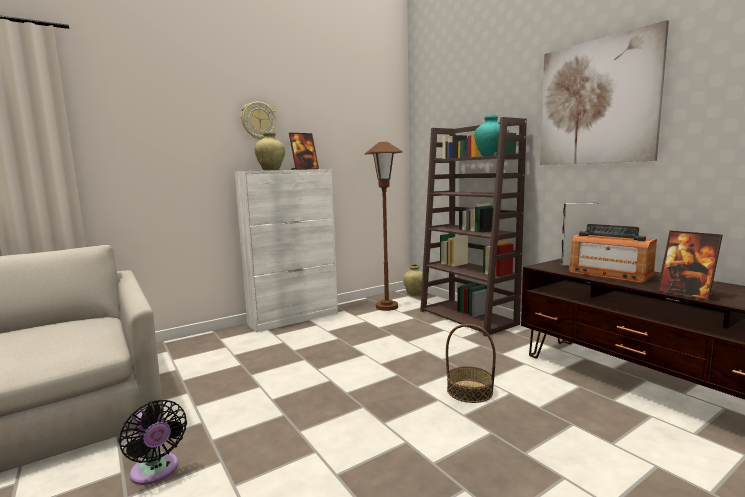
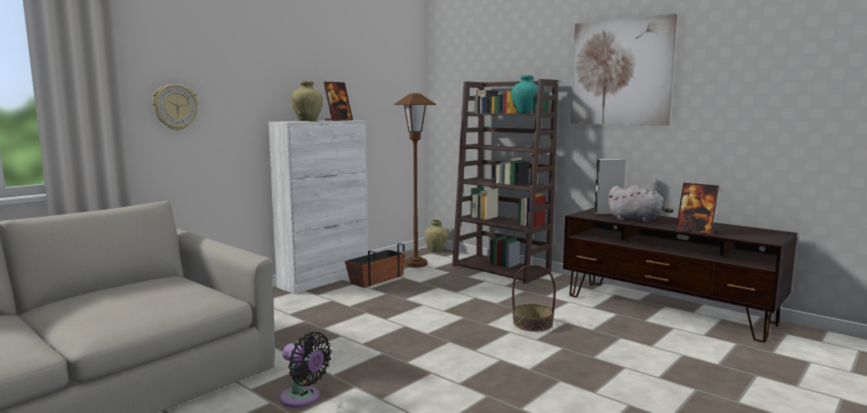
camera: 15 degrees left, 0 degrees up
wall clock [241,102,277,140] -> wall clock moved to [152,84,198,130]
radio [569,224,657,283] -> grey plush toy [608,185,674,222]
none -> planter [345,243,405,288]

